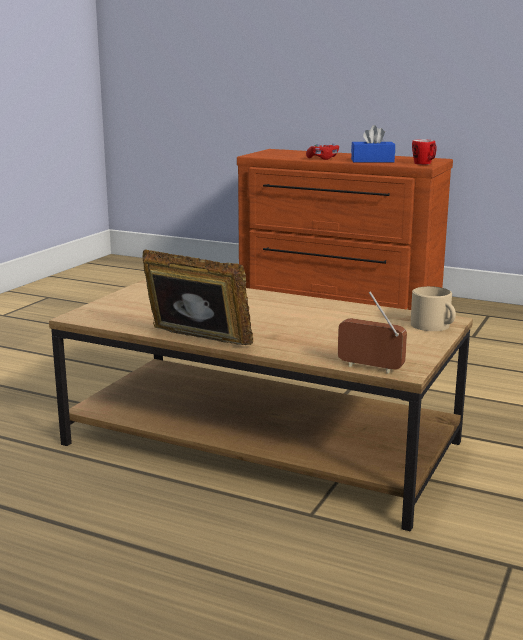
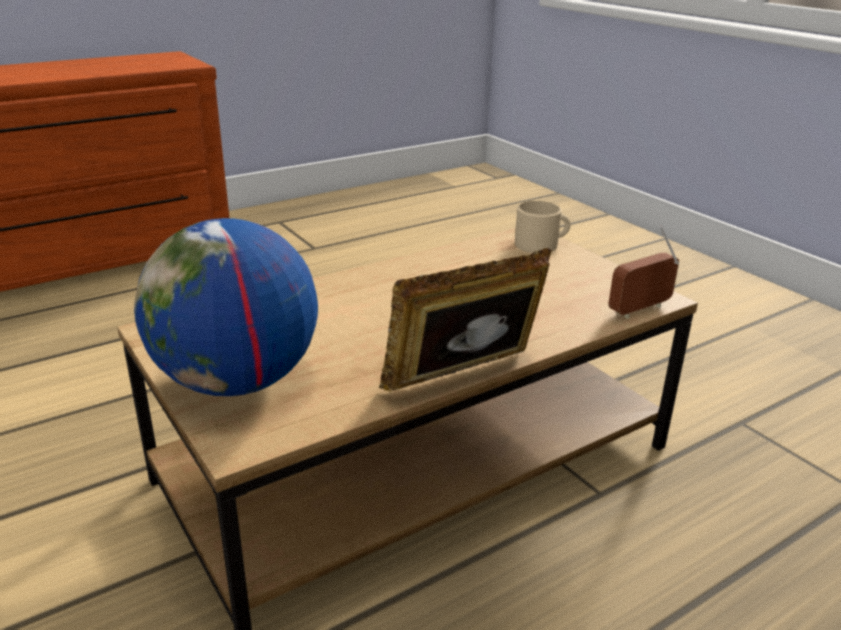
camera: 60 degrees left, 10 degrees up
red game controller [306,143,339,160] -> none
blue tissue box [351,125,395,163] -> none
mug [412,139,437,165] -> none
none -> globe [134,218,318,396]

